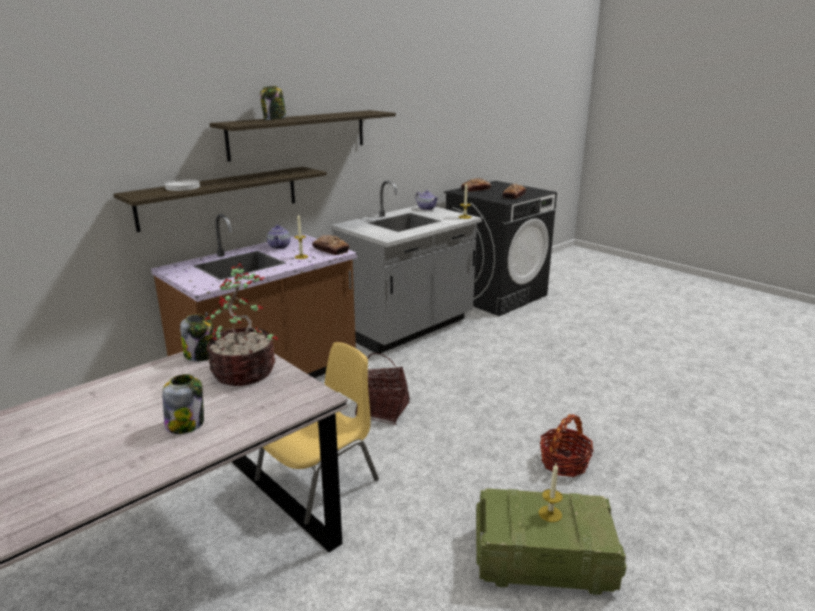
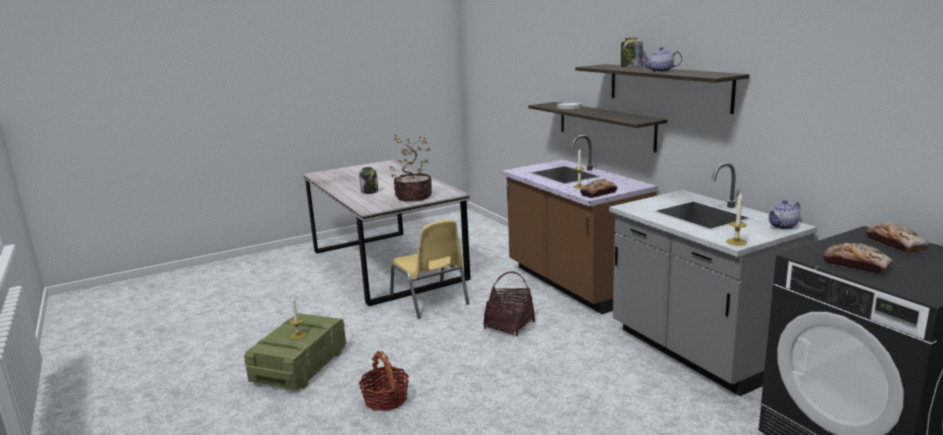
camera: 105 degrees right, 5 degrees down
jar [180,314,214,361] -> none
teapot [267,225,290,249] -> teapot moved to [641,47,682,72]

